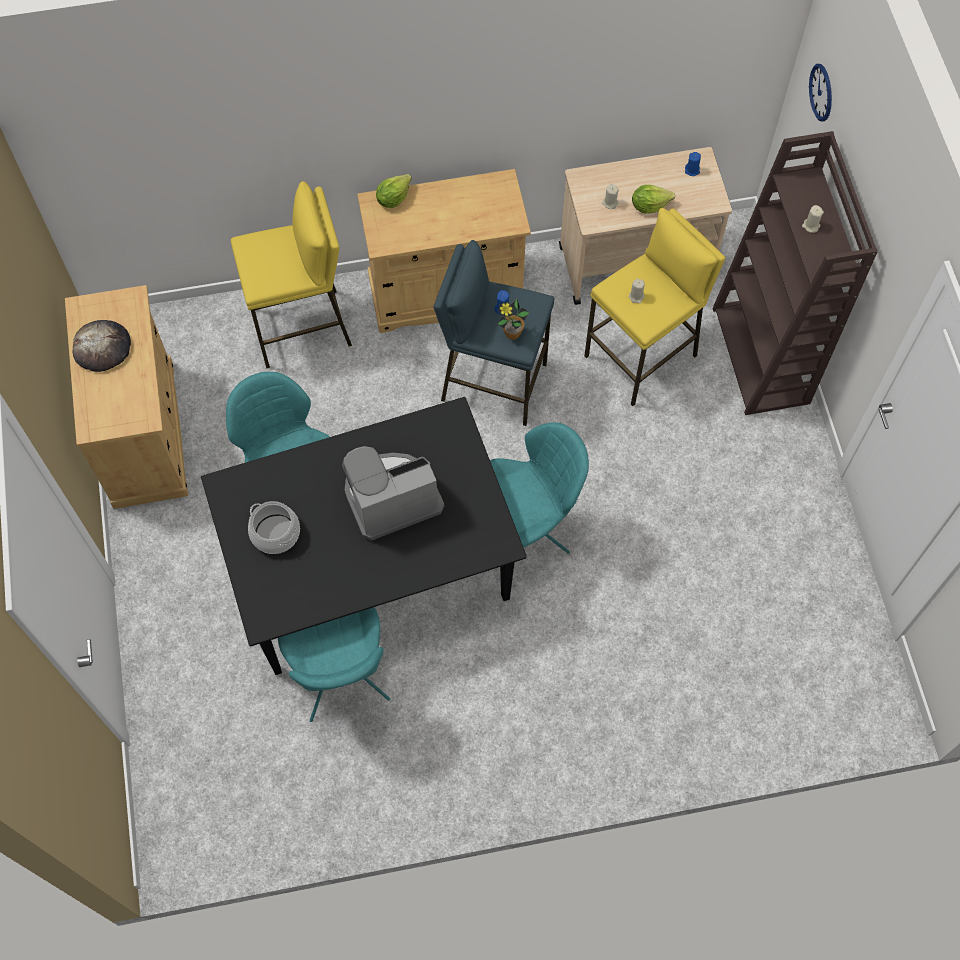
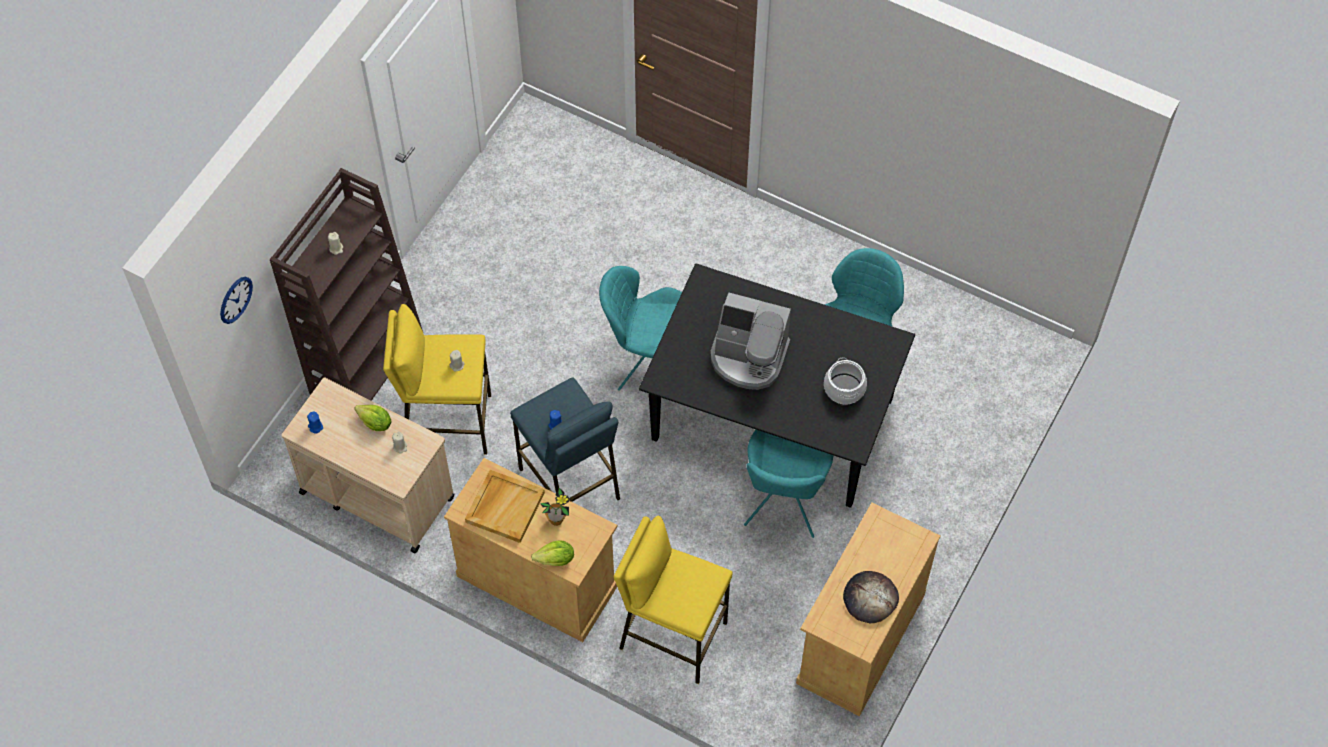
camera: 140 degrees left, 5 degrees down
potted plant [498,299,529,340] -> potted plant moved to [540,488,569,526]
none -> beige tray [465,470,545,543]

